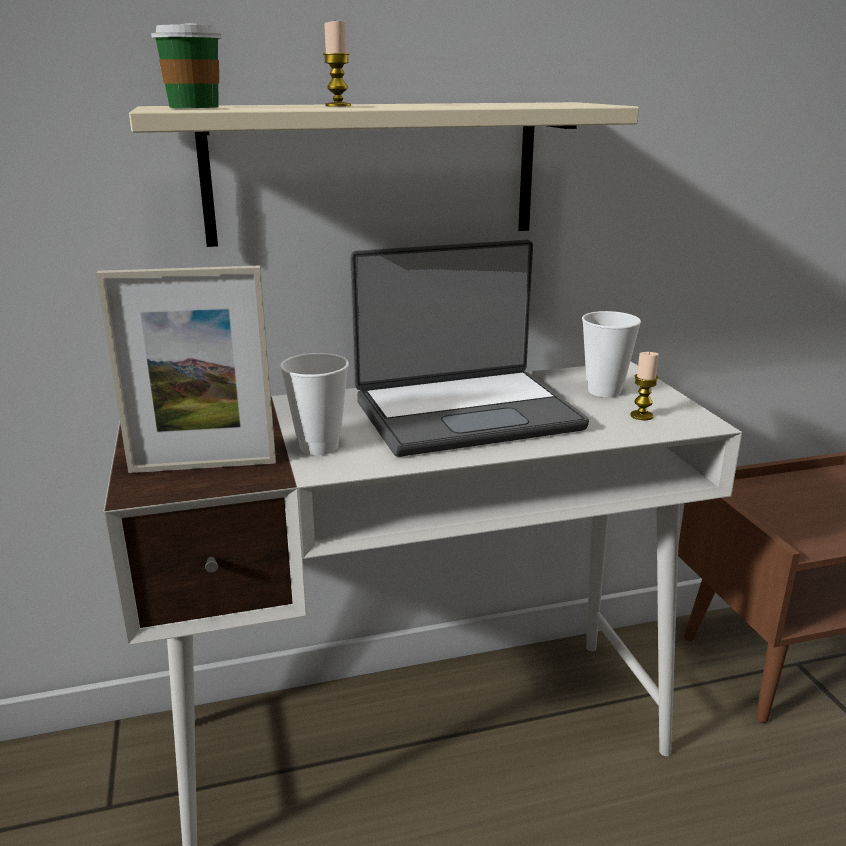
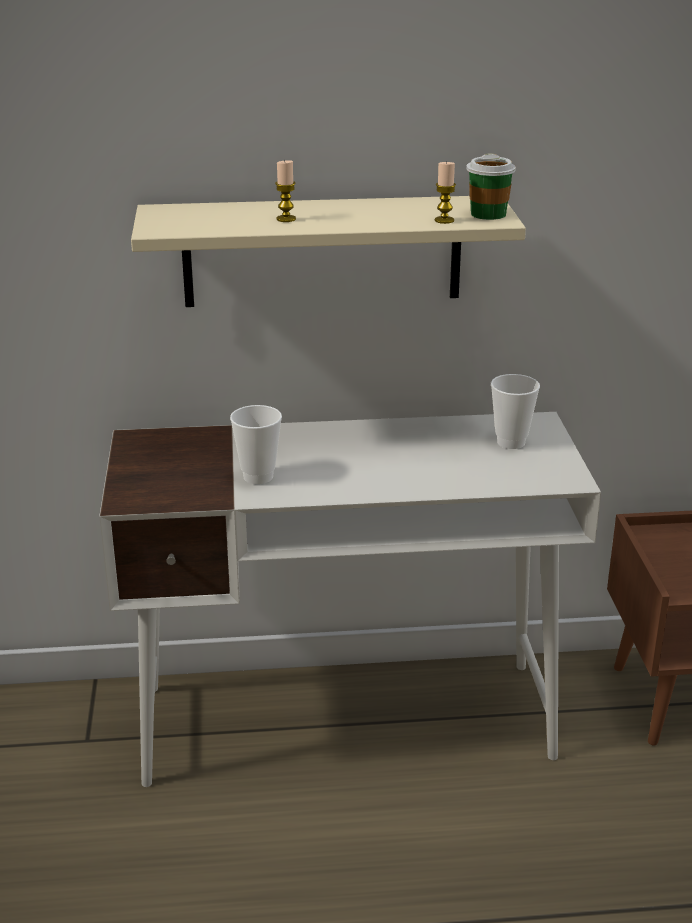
camera: 10 degrees right, 5 degrees up
picture frame [96,266,276,473] -> none
cup [151,23,222,108] -> cup moved to [466,153,516,220]
laptop [350,240,589,457] -> none
candle [630,351,659,420] -> candle moved to [435,161,456,224]

